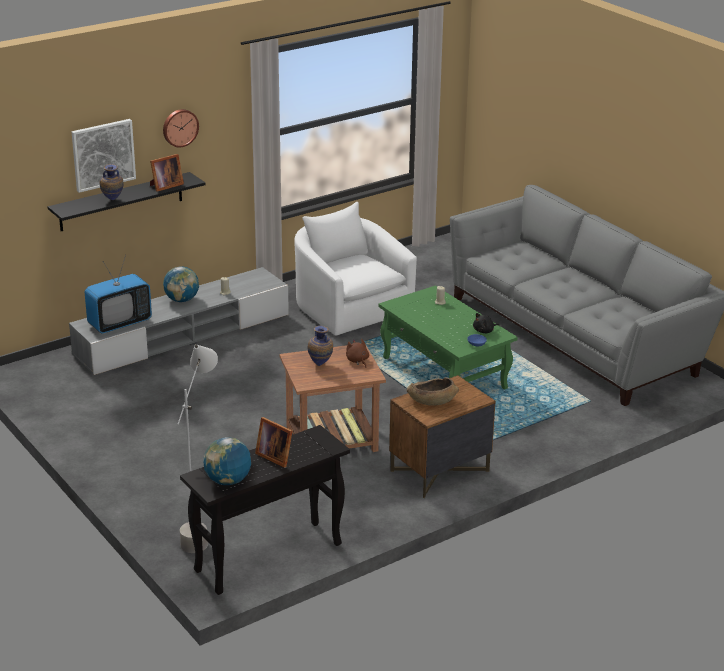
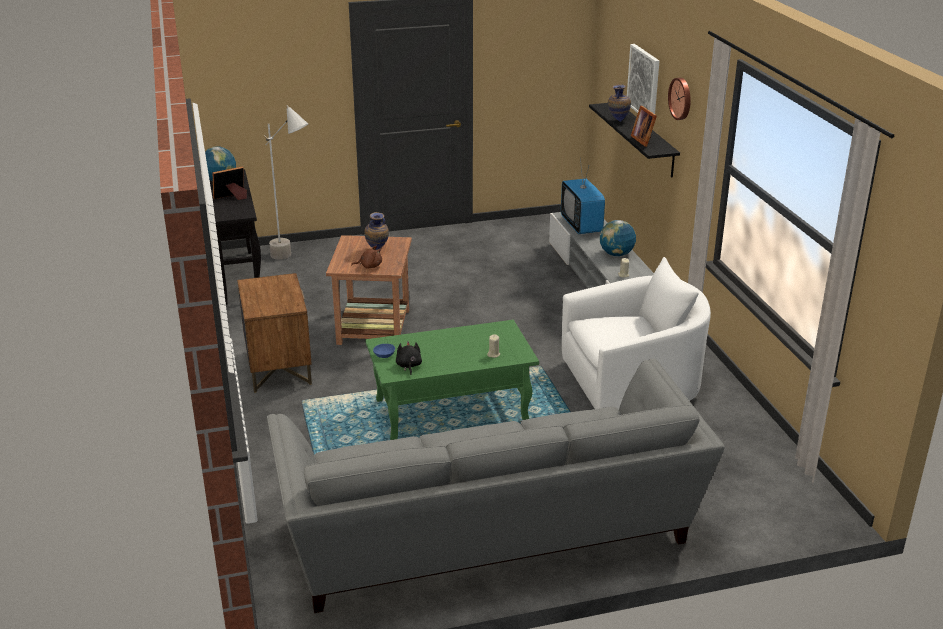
camera: 110 degrees right, 0 degrees up
brown bowl [407,378,459,406] -> none

